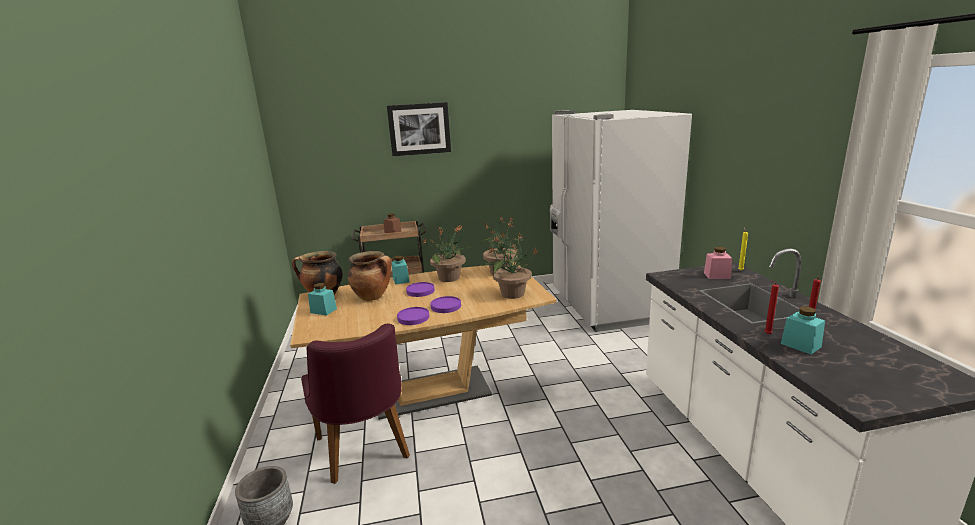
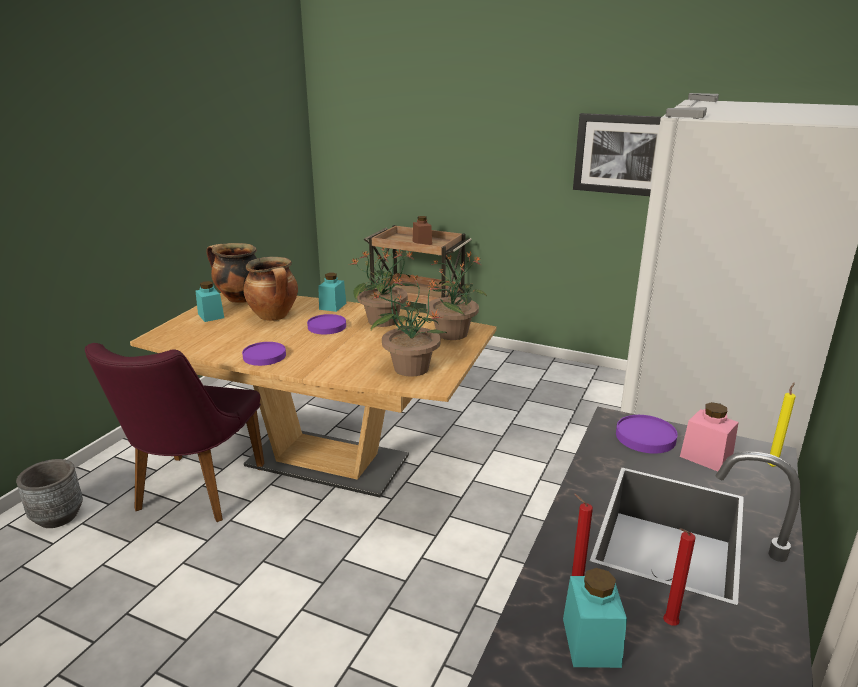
camera: 35 degrees right, 5 degrees up
picture [387,102,451,156] -> picture moved to [573,113,661,196]
purple plate [430,296,461,313] -> purple plate moved to [616,415,678,454]

